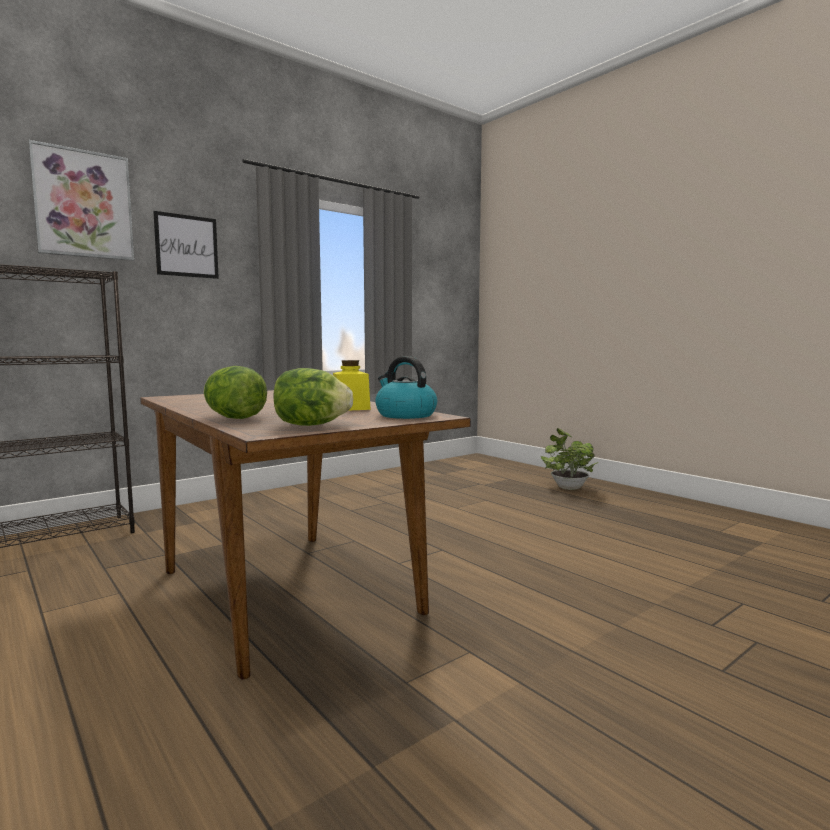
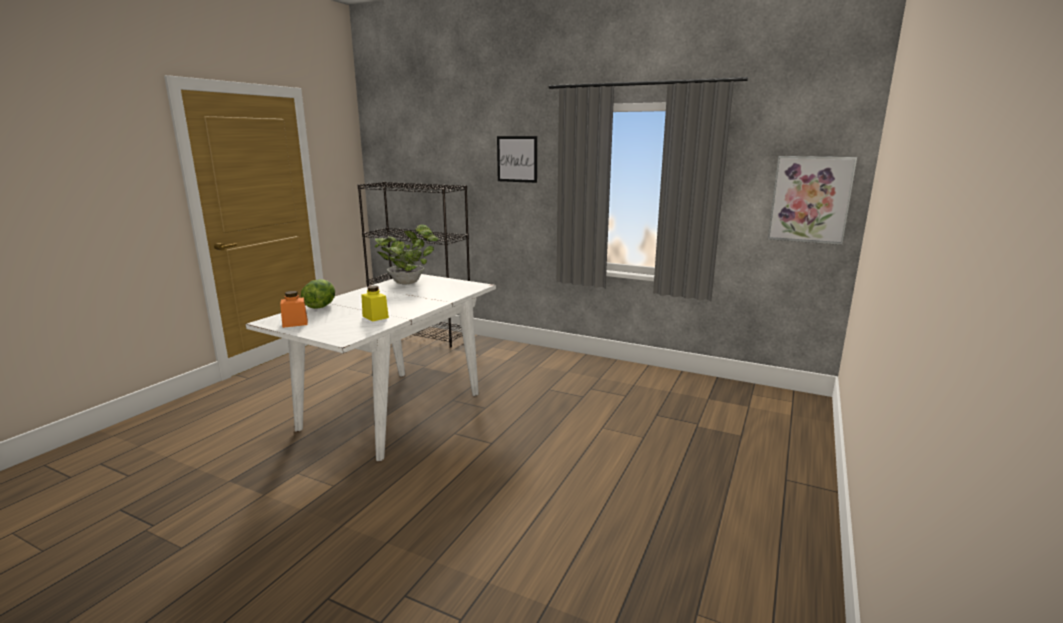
camera: 65 degrees right, 10 degrees up
picture [28,140,134,261] -> picture moved to [768,156,857,245]
brown dining table [140,390,471,680] -> white dining table [246,274,496,462]
lettuce [273,368,353,426] -> orange jar [280,291,308,328]
kettle [375,356,437,419] -> none
potted plant [541,428,599,490] -> potted plant moved to [374,224,439,285]

